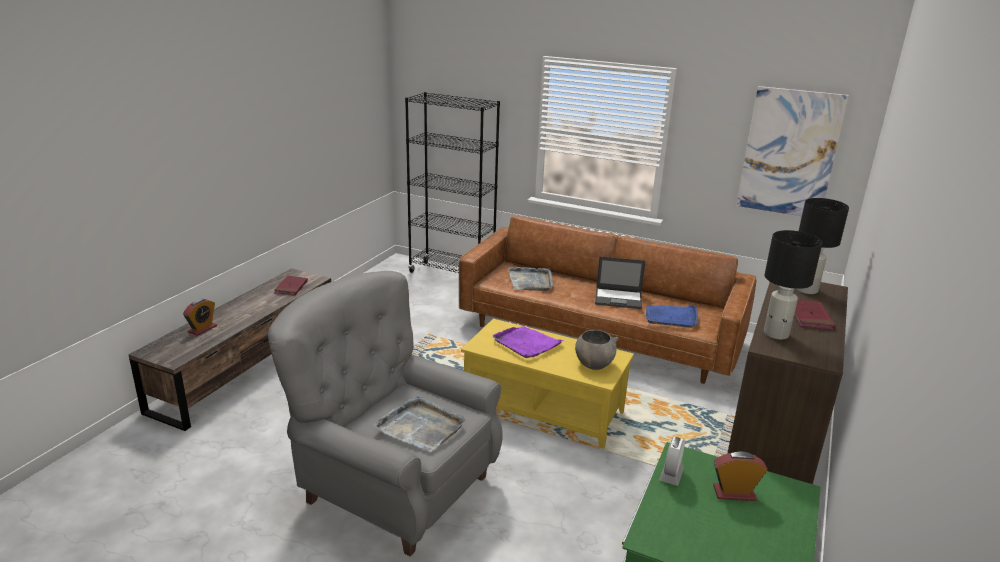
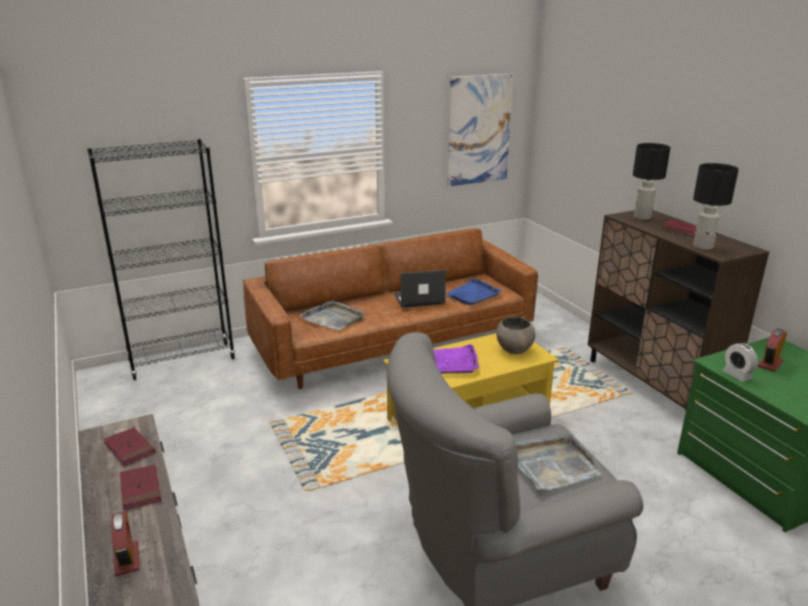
camera: 50 degrees left, 0 degrees up
laptop [595,256,645,309] -> laptop turned 150 degrees counterclockwise [394,270,446,308]
none -> red book [120,465,161,510]

